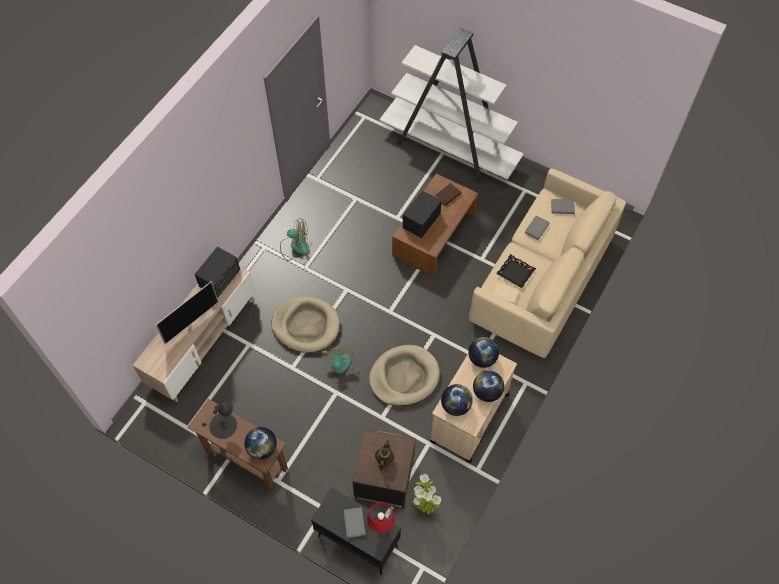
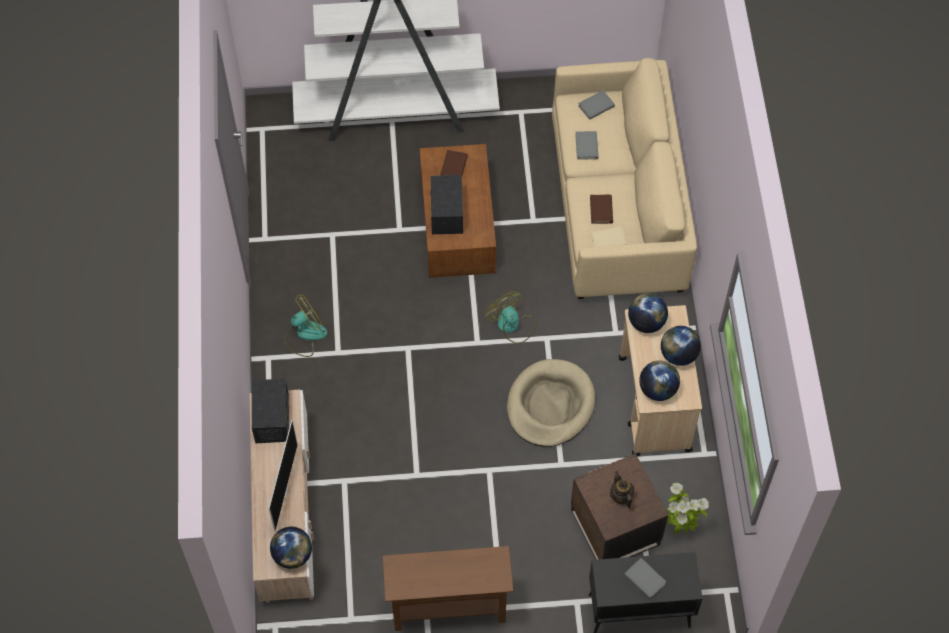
camera: 35 degrees left, 0 degrees up
black table lamp [202,400,237,439] -> none
globe [244,427,277,459] -> globe moved to [270,527,312,569]
beige dog bed [271,296,340,353] -> none
fan [322,346,360,384] -> fan moved to [485,291,537,344]
red table lamp [367,502,395,533] -> none
black tray [496,254,536,288] -> brown book [590,195,613,224]

